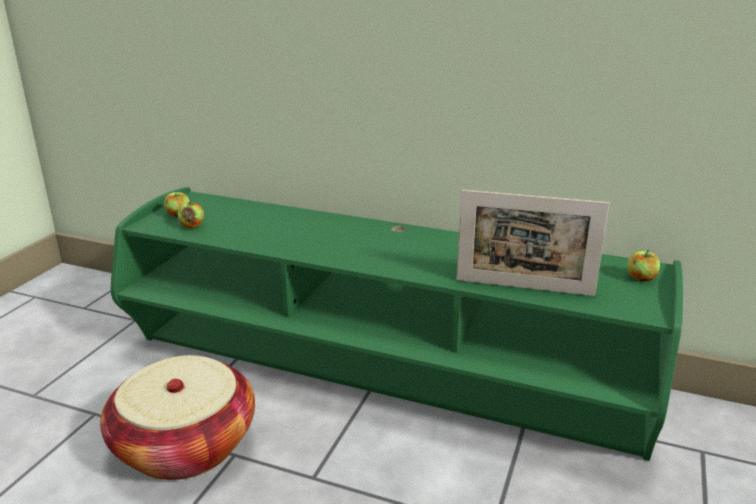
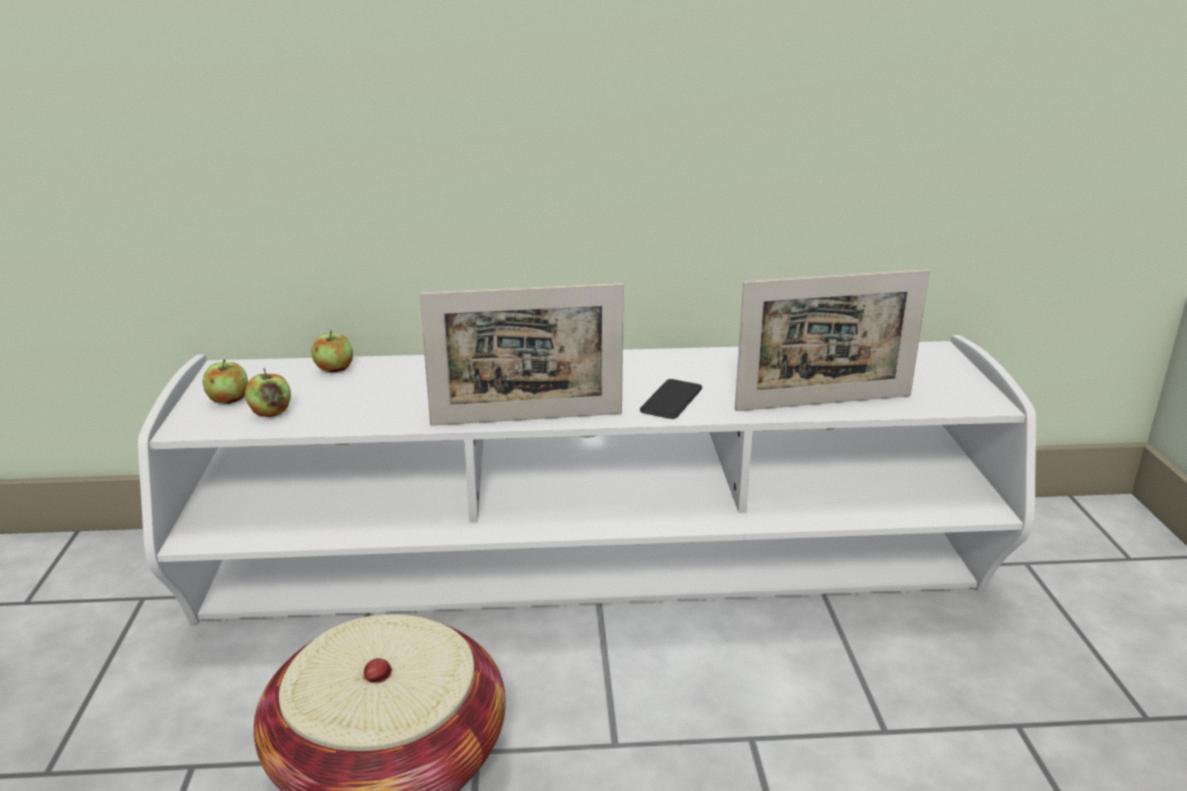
camera: 25 degrees left, 0 degrees up
green tv stand [111,187,683,461] -> white tv stand [138,335,1036,624]
apple [627,250,660,281] -> apple moved to [311,331,353,373]
none -> picture frame [420,283,624,425]
none -> phone [640,379,702,419]

